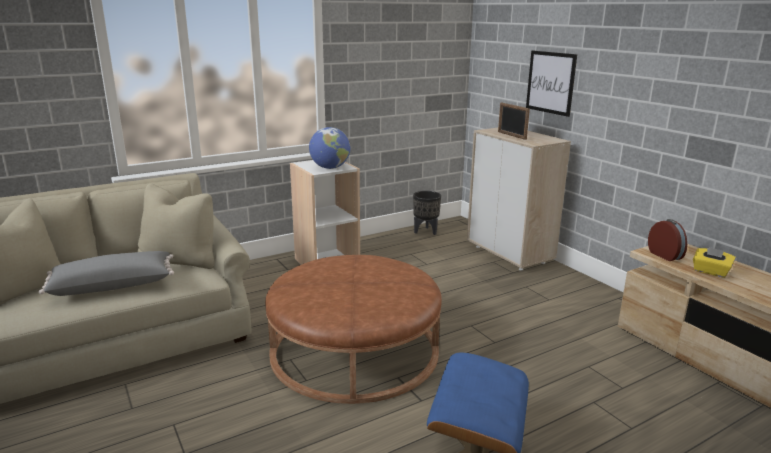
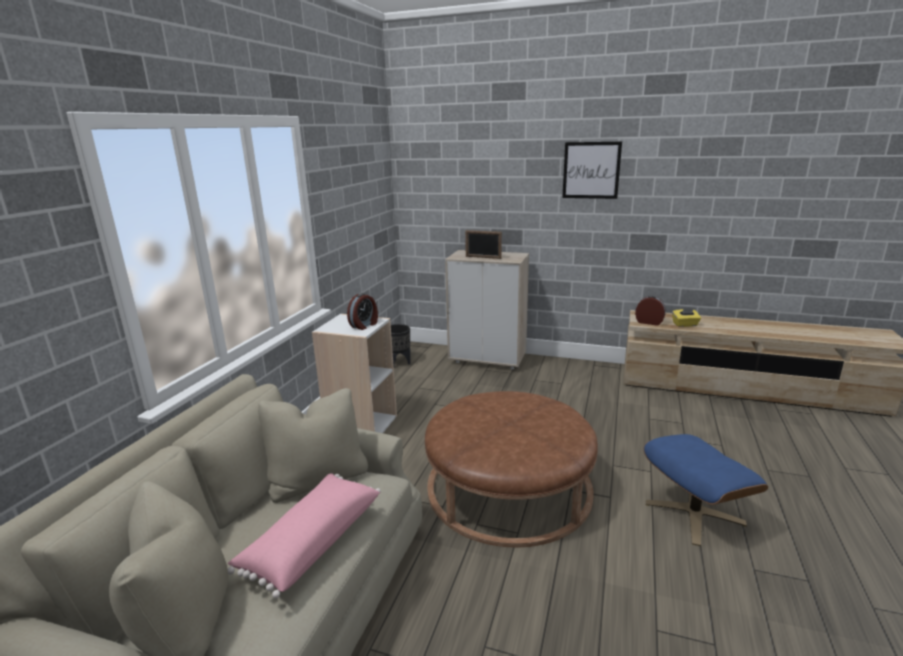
camera: 40 degrees left, 0 degrees up
grey pillow [39,251,174,296] -> pink pillow [228,473,381,598]
globe [309,127,350,169] -> alarm clock [347,293,378,330]
picture [526,50,577,117] -> picture moved to [562,142,622,199]

